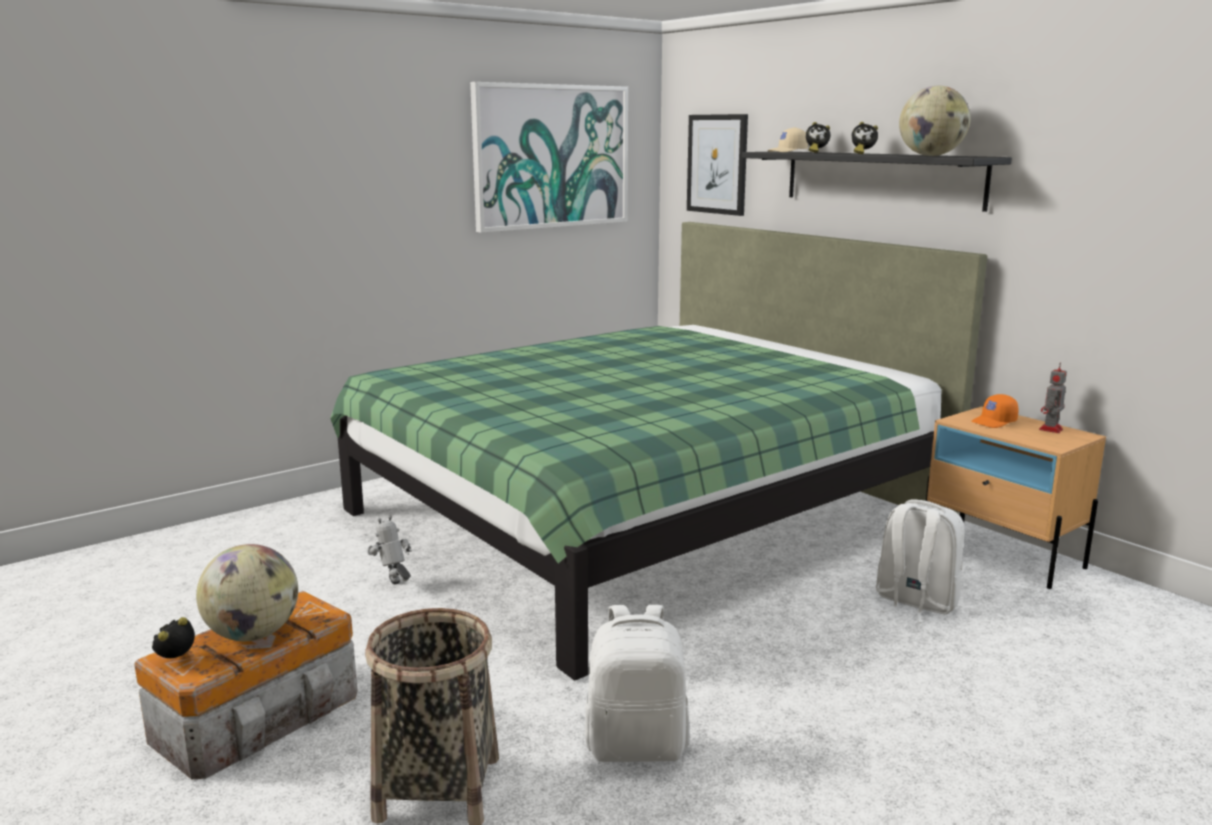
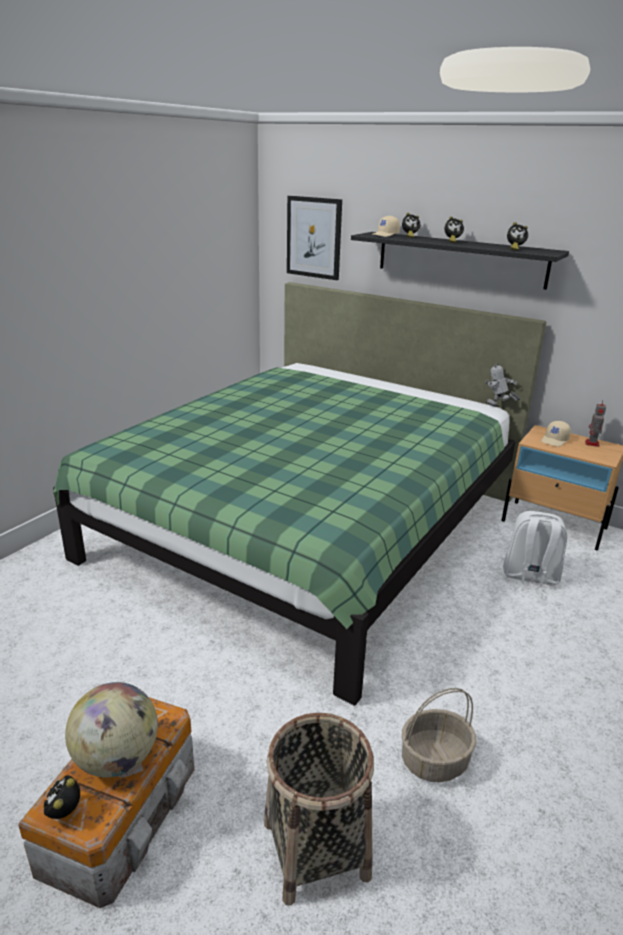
camera: 20 degrees left, 10 degrees up
toy robot [368,515,412,584] -> toy robot moved to [485,362,521,407]
picture [470,82,628,233] -> none
white backpack [585,605,690,762] -> basket [402,688,476,782]
globe [899,86,971,156] -> alarm clock [507,222,528,251]
orange cap [971,394,1018,428] -> beige cap [541,421,571,447]

